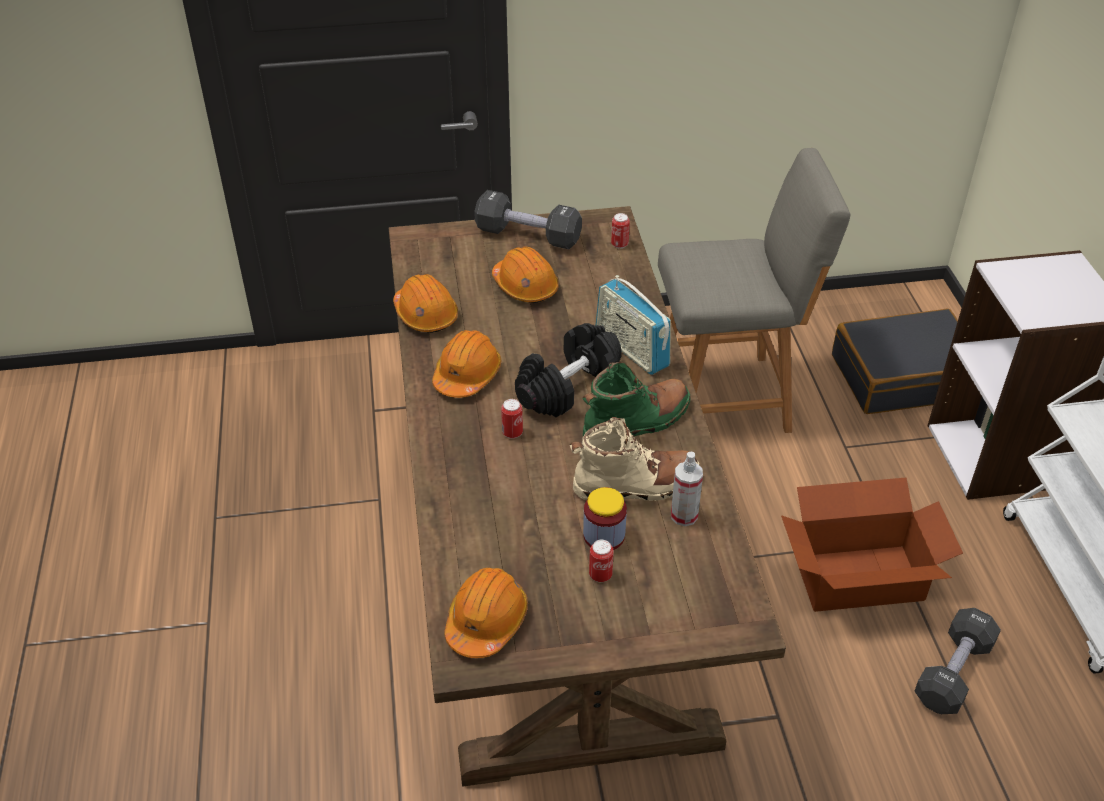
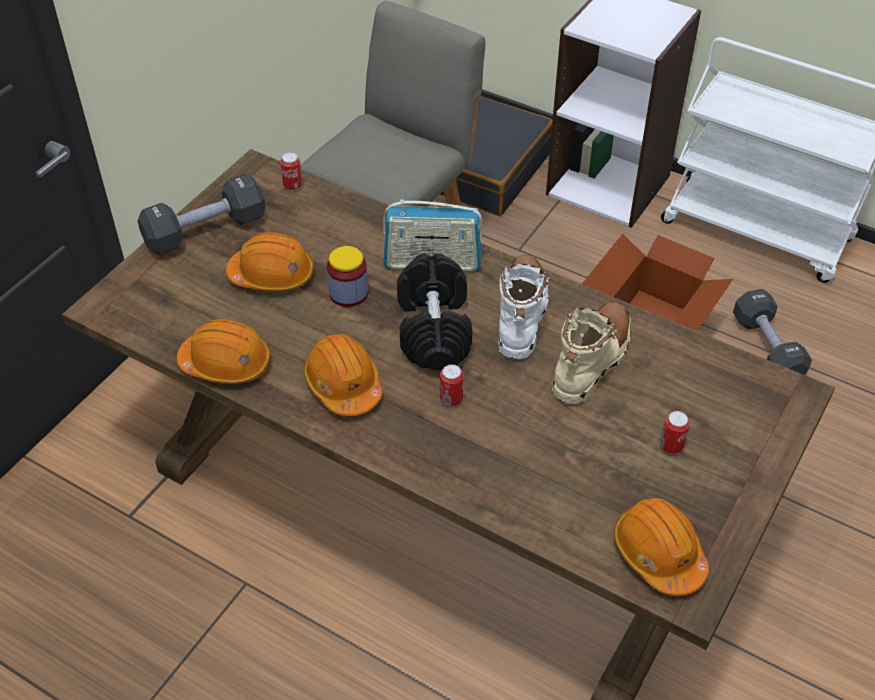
camera: 50 degrees left, 5 degrees up
green boot [582,362,691,436] -> white boot [498,255,550,360]
jar [583,487,627,550] -> jar moved to [327,246,368,307]
spray bottle [671,452,703,526] -> none

